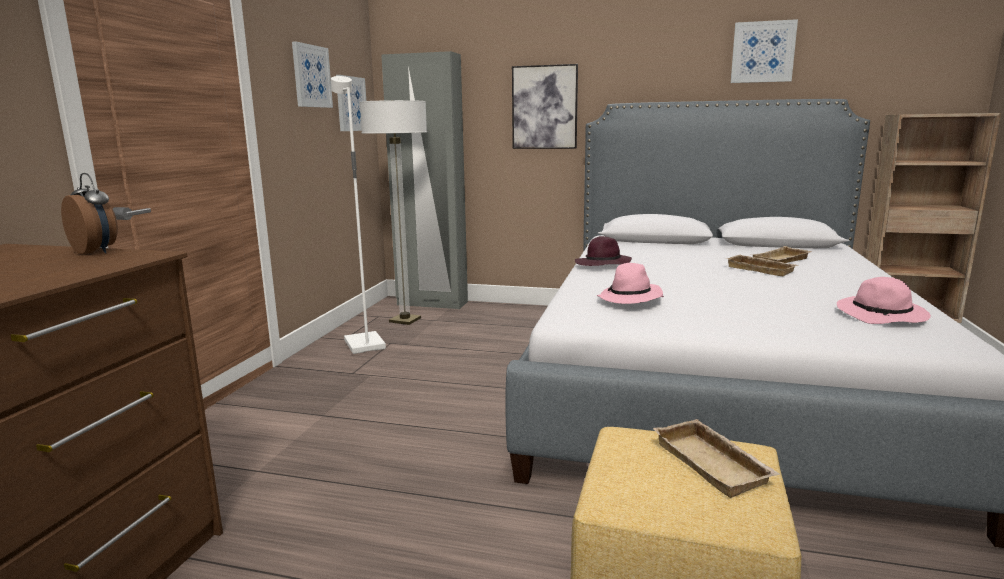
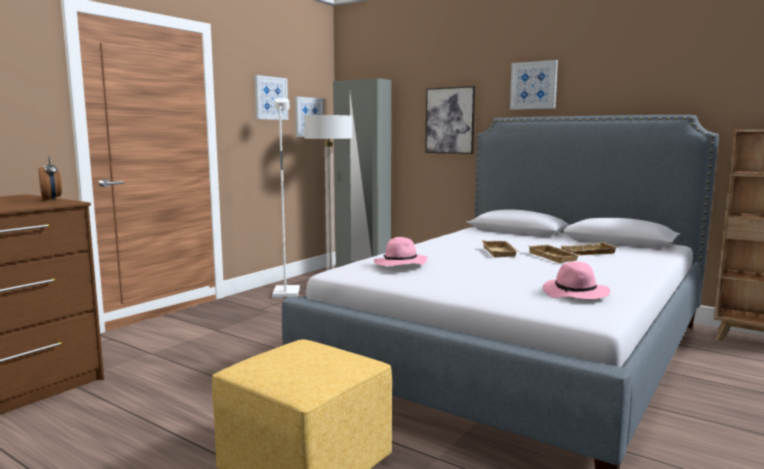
camera: 20 degrees right, 5 degrees down
purple hat [575,236,632,266] -> none
beige tray [653,419,781,498] -> beige tray moved to [482,240,519,257]
picture [731,19,798,83] -> picture moved to [510,60,558,110]

